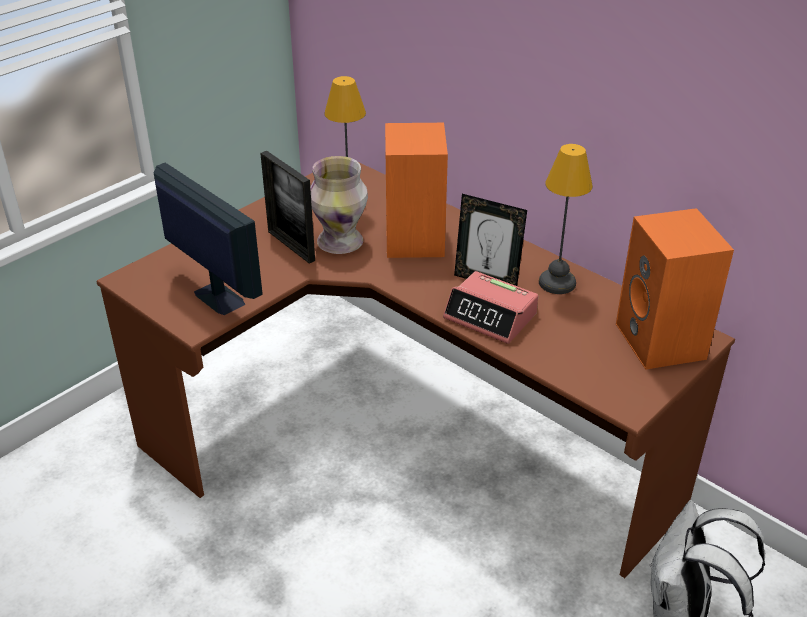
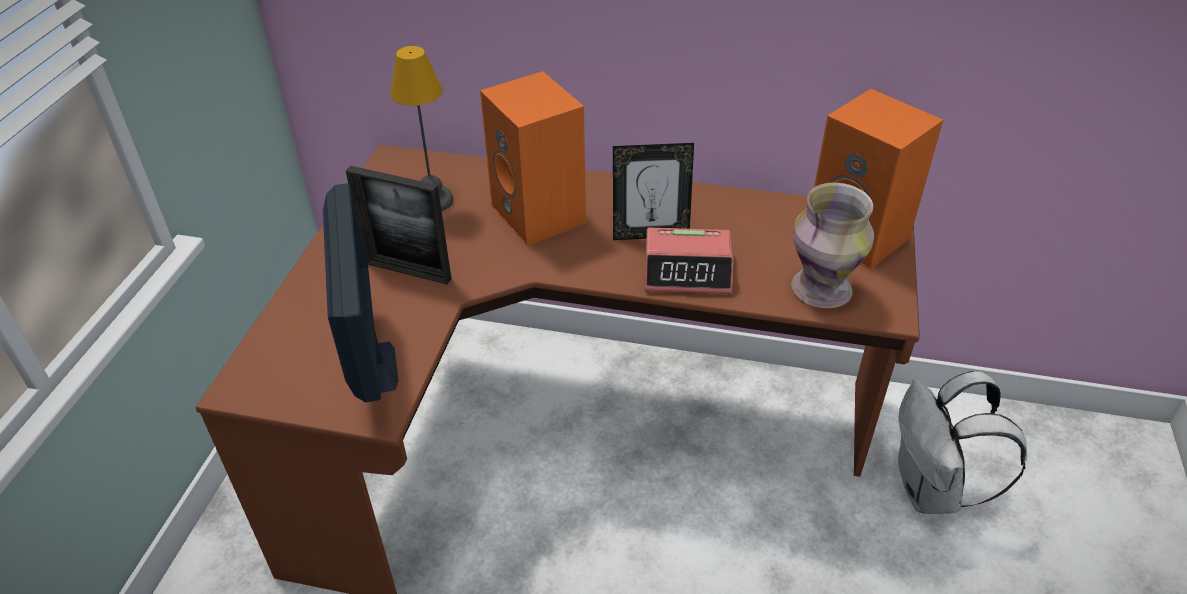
camera: 30 degrees left, 5 degrees up
monitor [154,163,263,315] -> monitor turned 60 degrees clockwise [323,183,399,402]
vase [310,156,368,254] -> vase moved to [791,183,874,308]
table lamp [539,144,593,294] -> none

